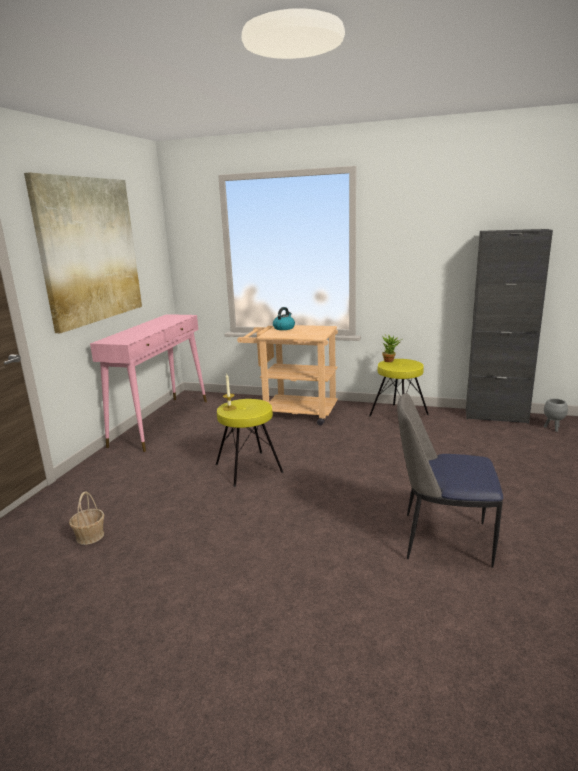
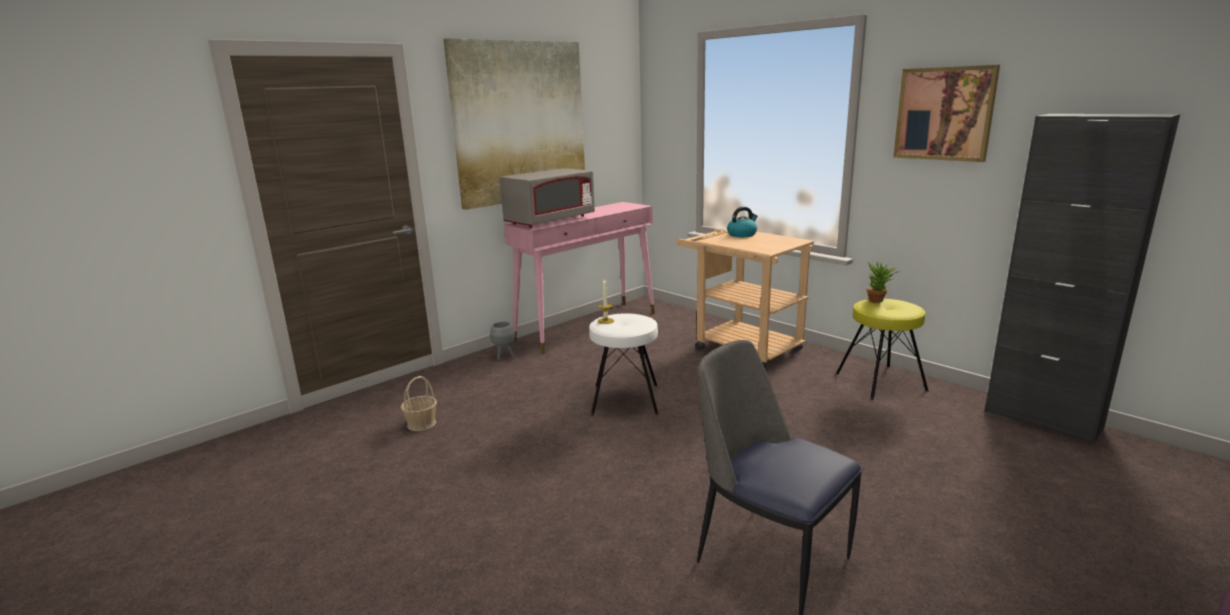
camera: 30 degrees right, 0 degrees up
yellow stool [216,399,284,487] -> white stool [589,313,658,415]
grey planter [544,399,568,432] -> grey planter moved to [490,322,515,360]
none -> grey microwave [500,168,595,228]
none -> picture [893,65,1000,162]

